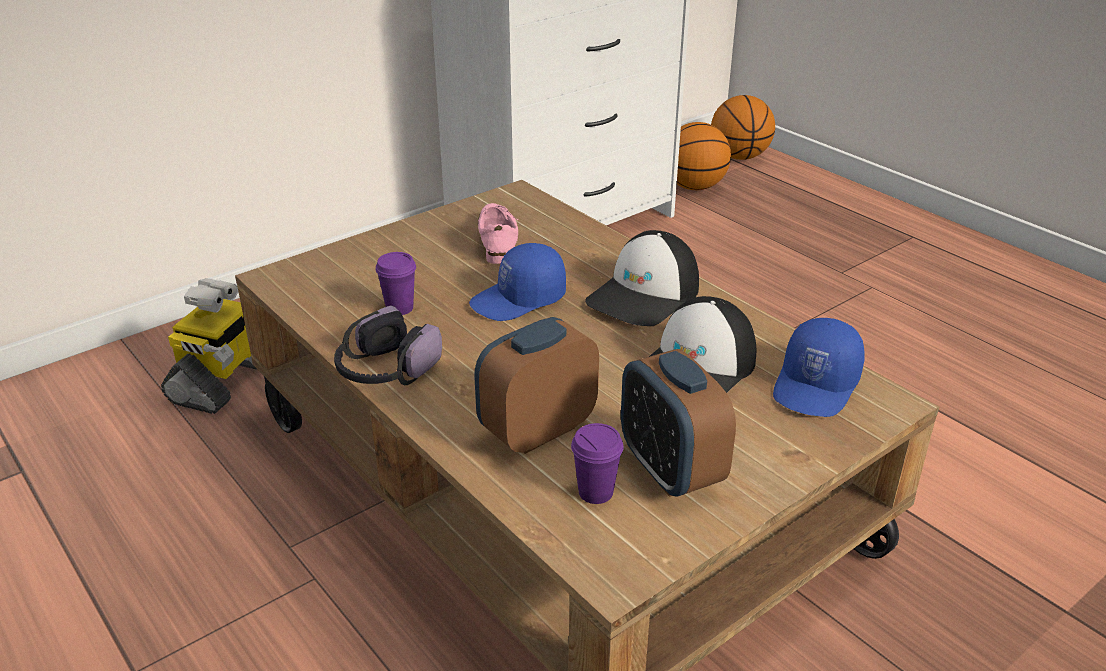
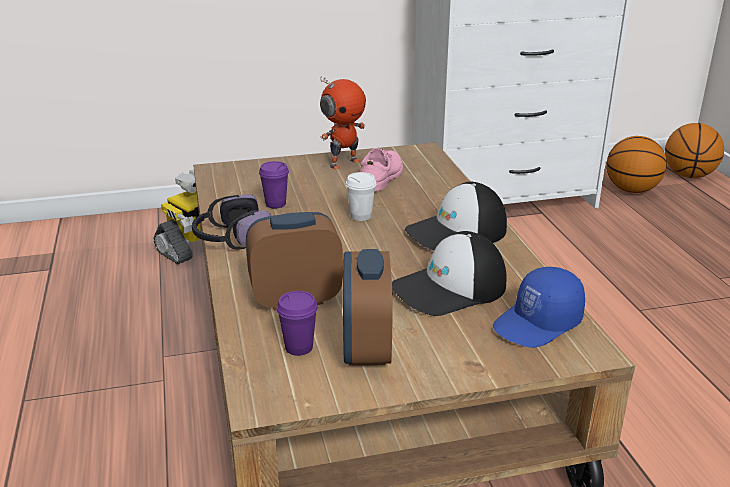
camera: 25 degrees right, 5 degrees down
blue cap [469,243,566,321] -> white cup [346,172,376,221]
none -> toy robot [320,76,366,170]

